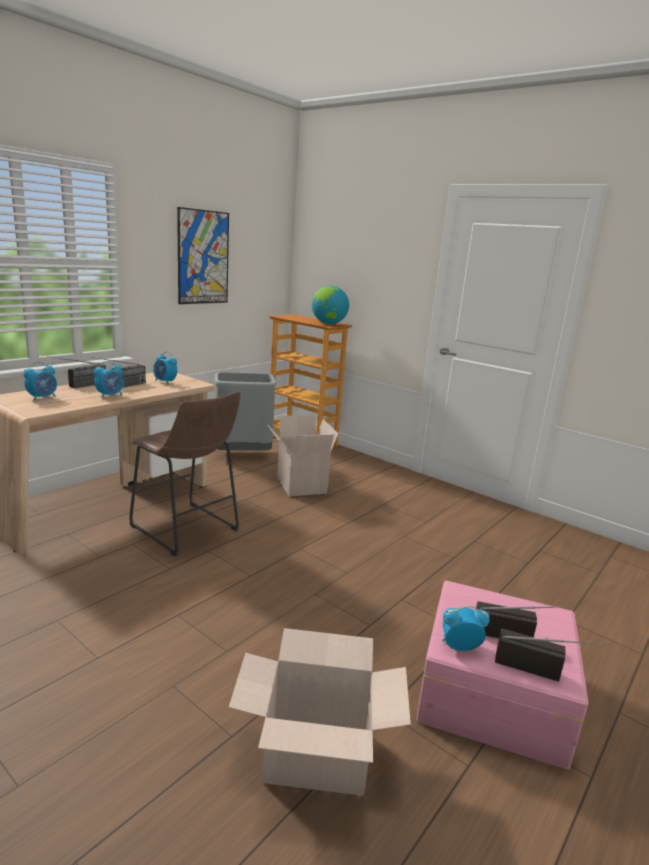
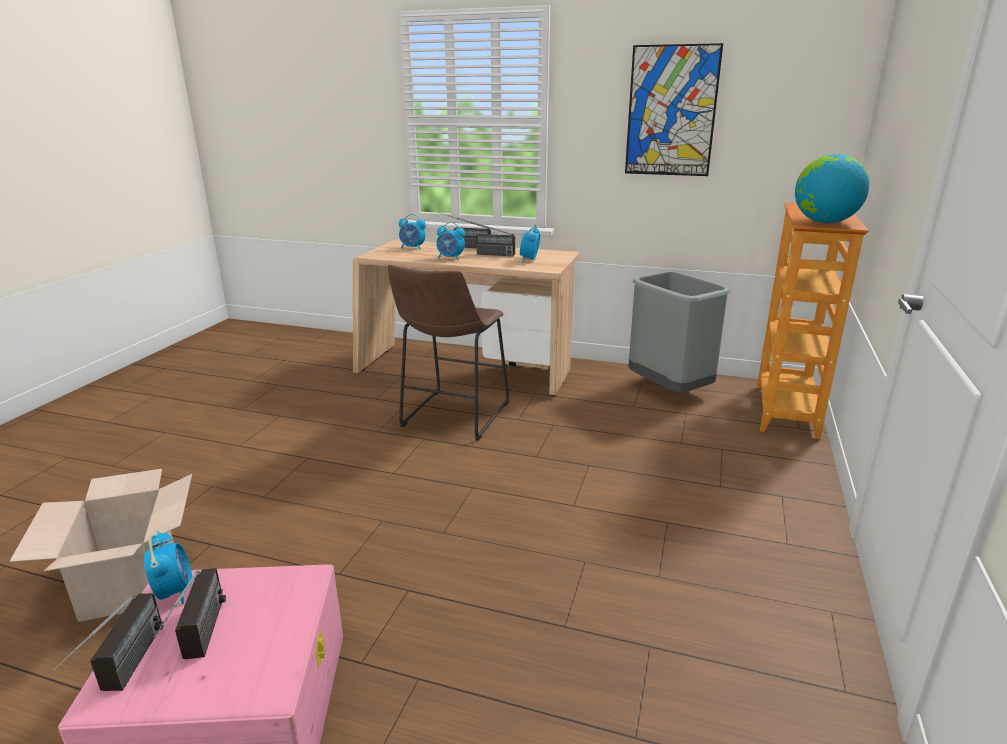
camera: 70 degrees right, 5 degrees up
cardboard box [268,415,338,496] -> none

